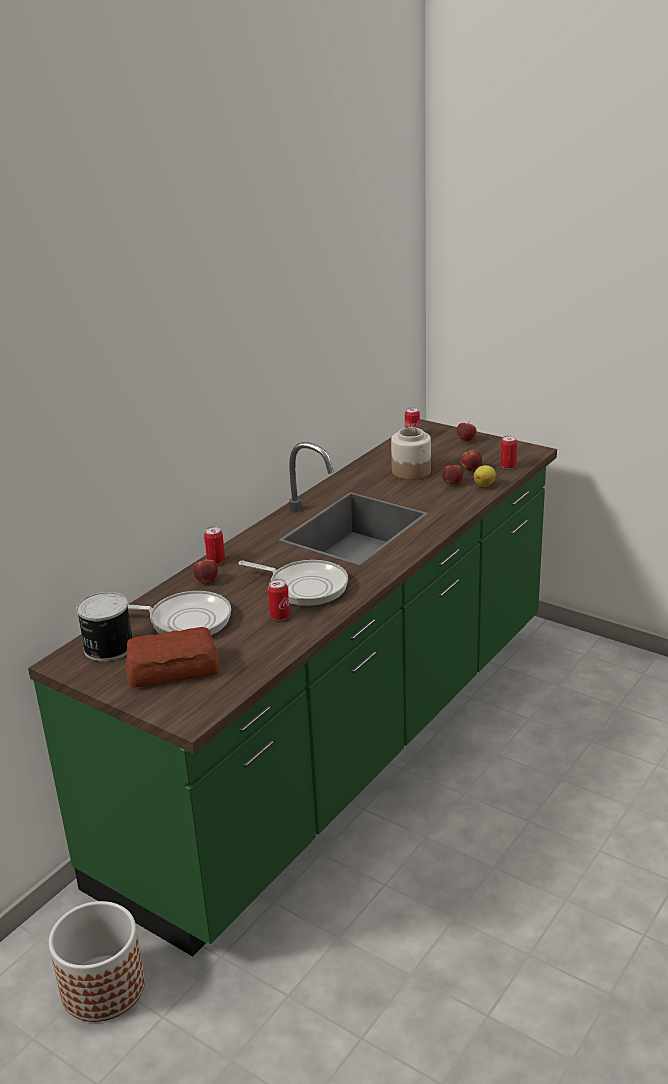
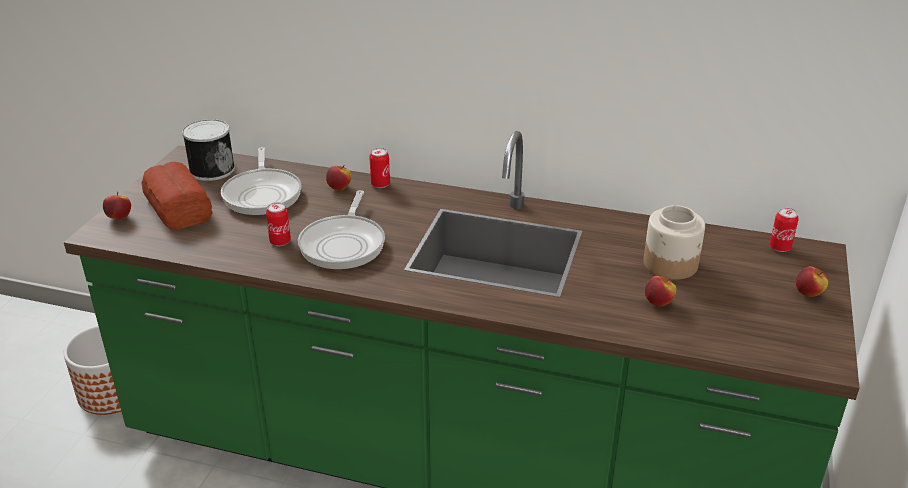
camera: 70 degrees right, 5 degrees up
apple [461,450,482,471] -> apple moved to [103,192,131,219]
lemon [474,465,496,487] -> none
can [500,436,517,469] -> none

